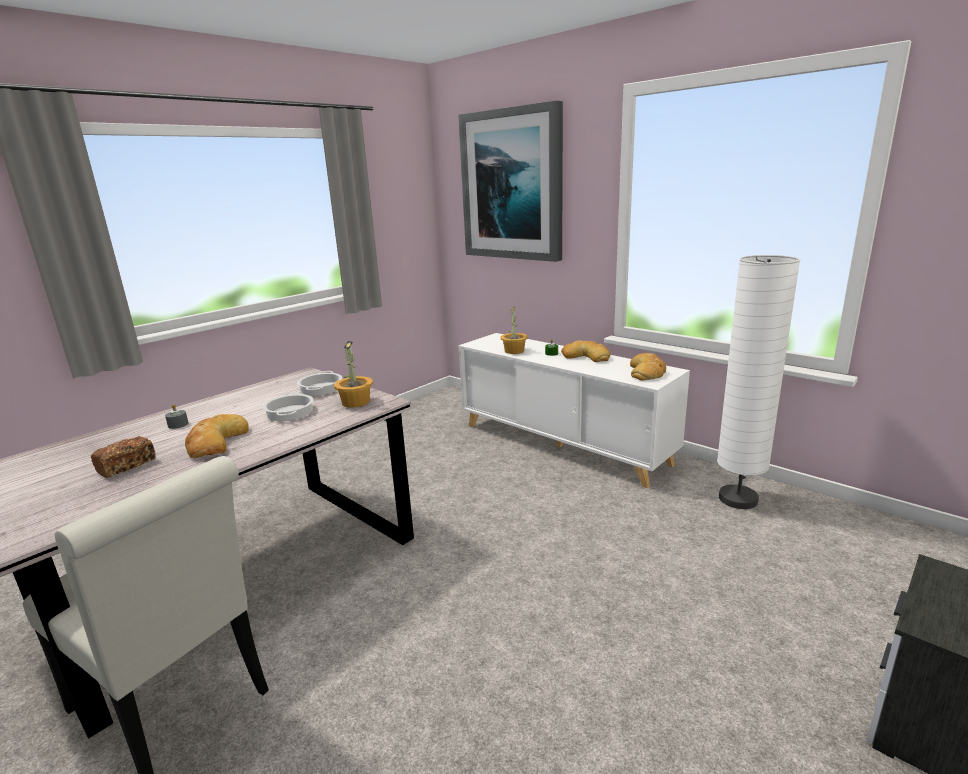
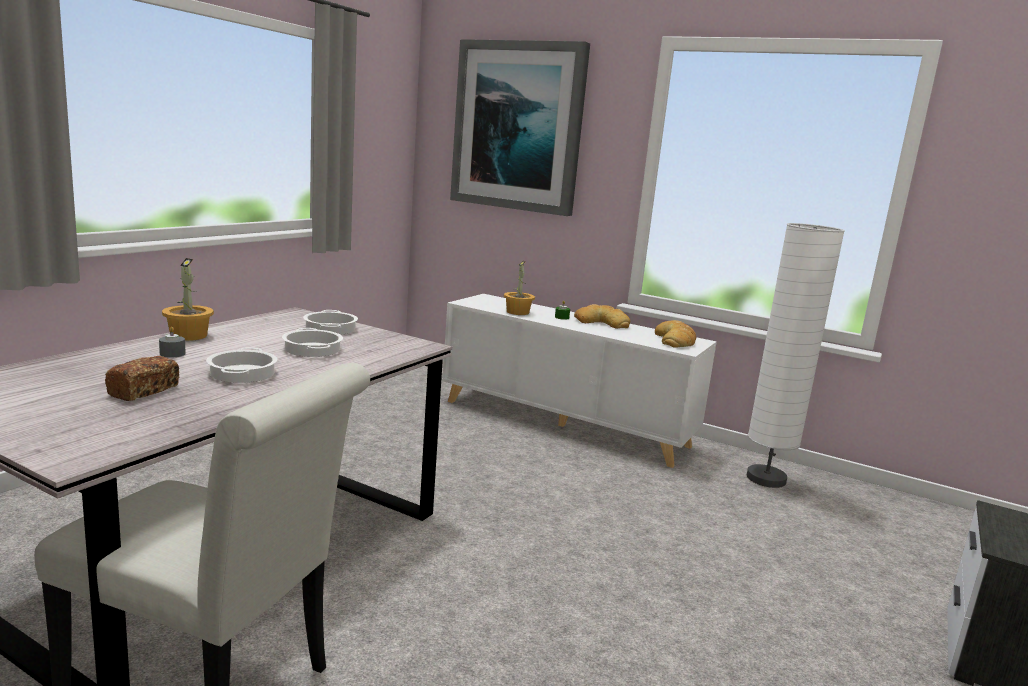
camera: 15 degrees left, 5 degrees down
bread [185,414,249,458] -> cooking pot [206,348,278,383]
potted plant [334,341,373,408] -> potted plant moved to [162,258,214,341]

